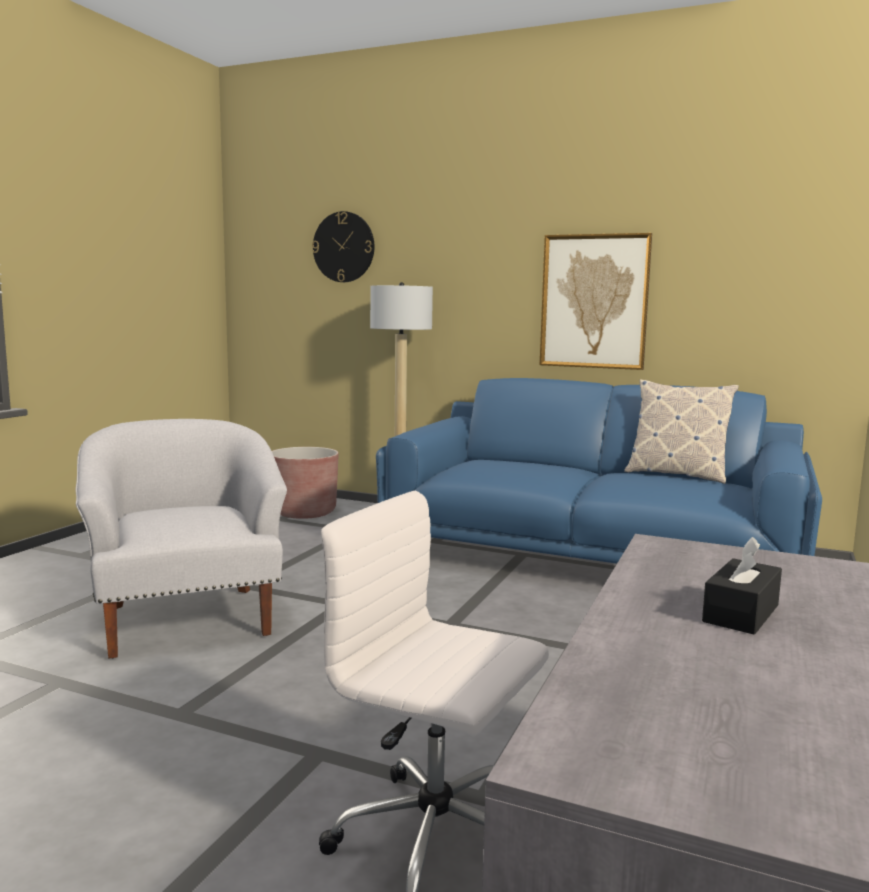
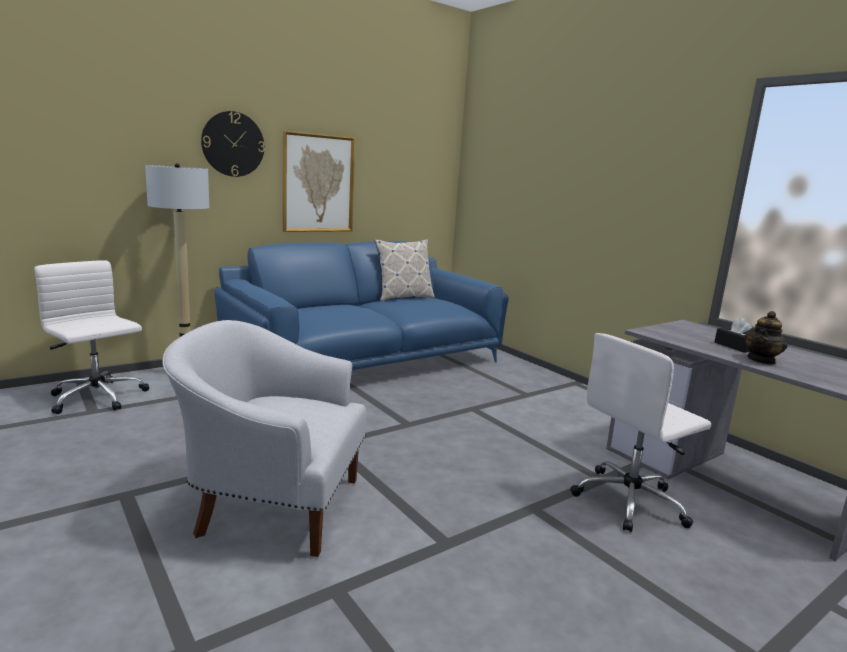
camera: 60 degrees left, 5 degrees up
brown planter [272,447,339,519] -> white office chair [34,260,149,414]
wall clock [312,211,374,282] -> wall clock moved to [201,111,265,177]
none -> teapot [744,311,787,365]

